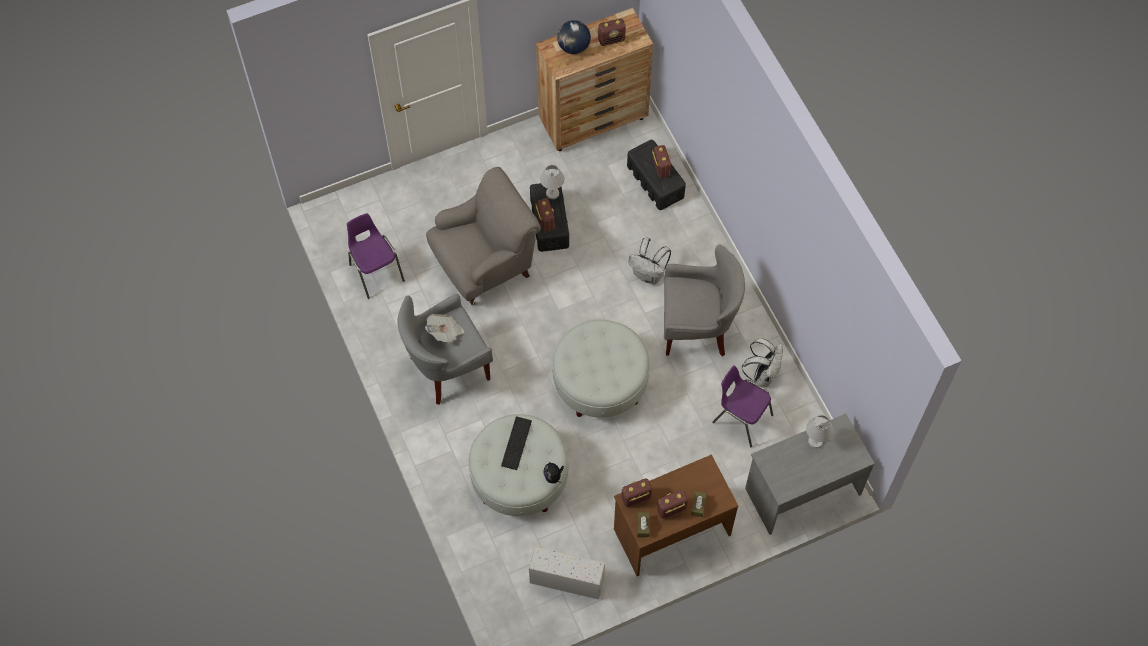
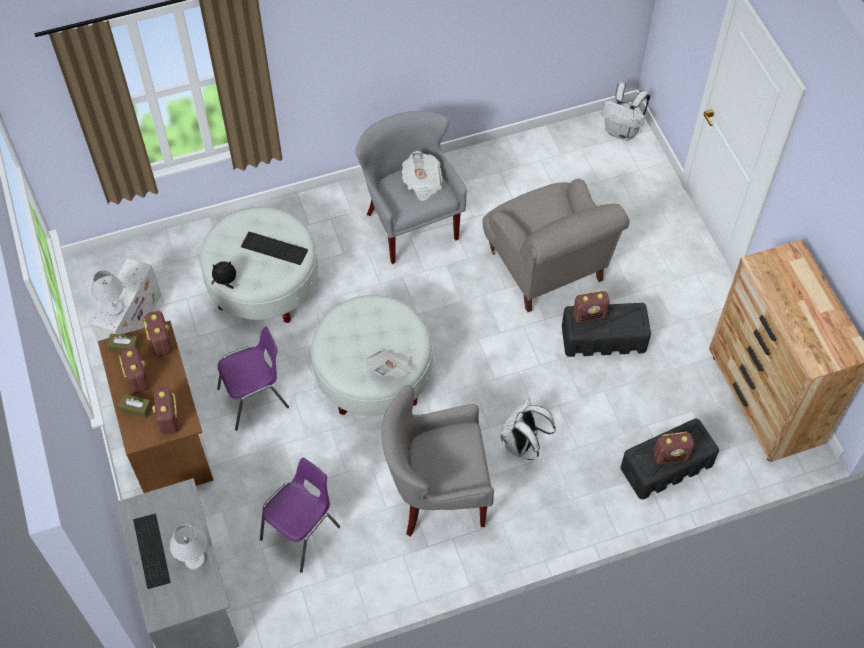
camera: 95 degrees right, 5 degrees down
purple chair [347,213,405,299] -> purple chair moved to [217,327,289,431]
white table lamp [540,165,564,199] -> white table lamp moved to [91,270,123,316]
globe [557,20,591,54] -> none
radio [598,18,626,46] -> radio moved to [152,387,179,435]
grey armchair [664,244,745,357] -> grey armchair turned 75 degrees clockwise [381,385,494,536]
white backpack [742,338,783,387] -> white backpack moved to [601,83,650,141]
none -> keyboard [133,514,171,589]
none -> newspaper [366,349,411,378]

